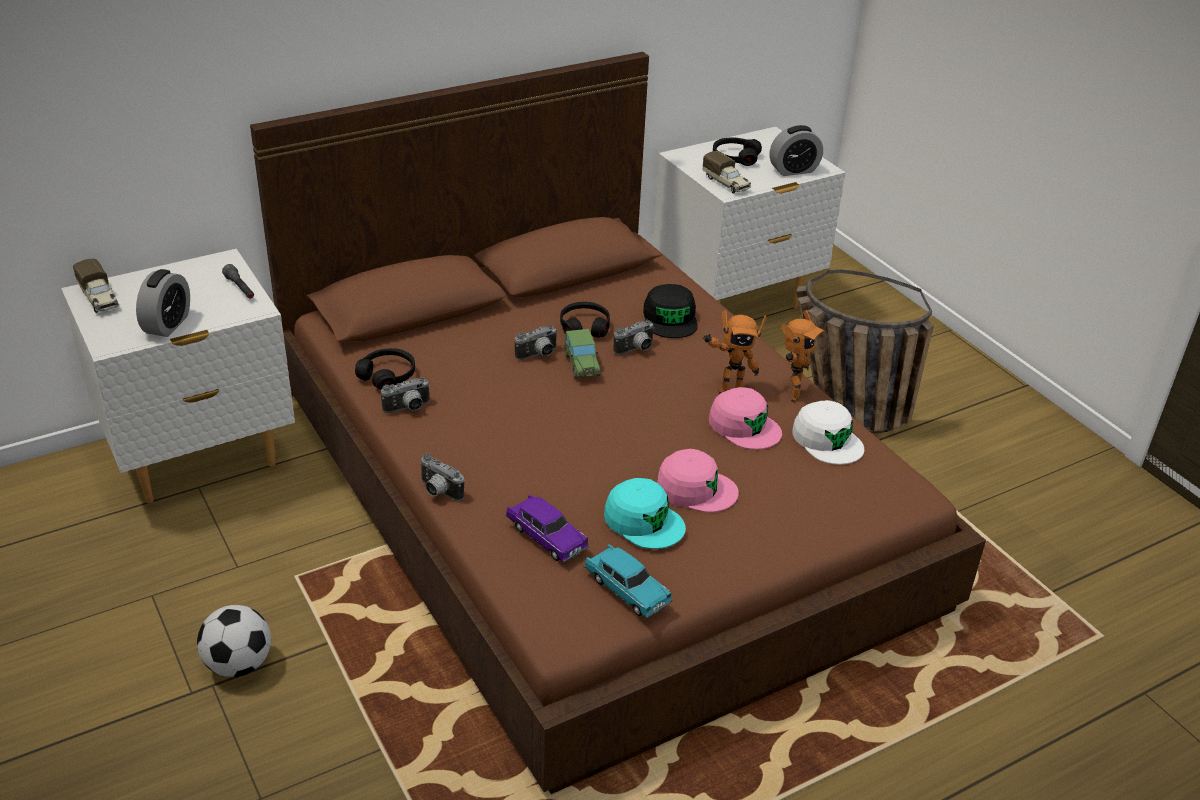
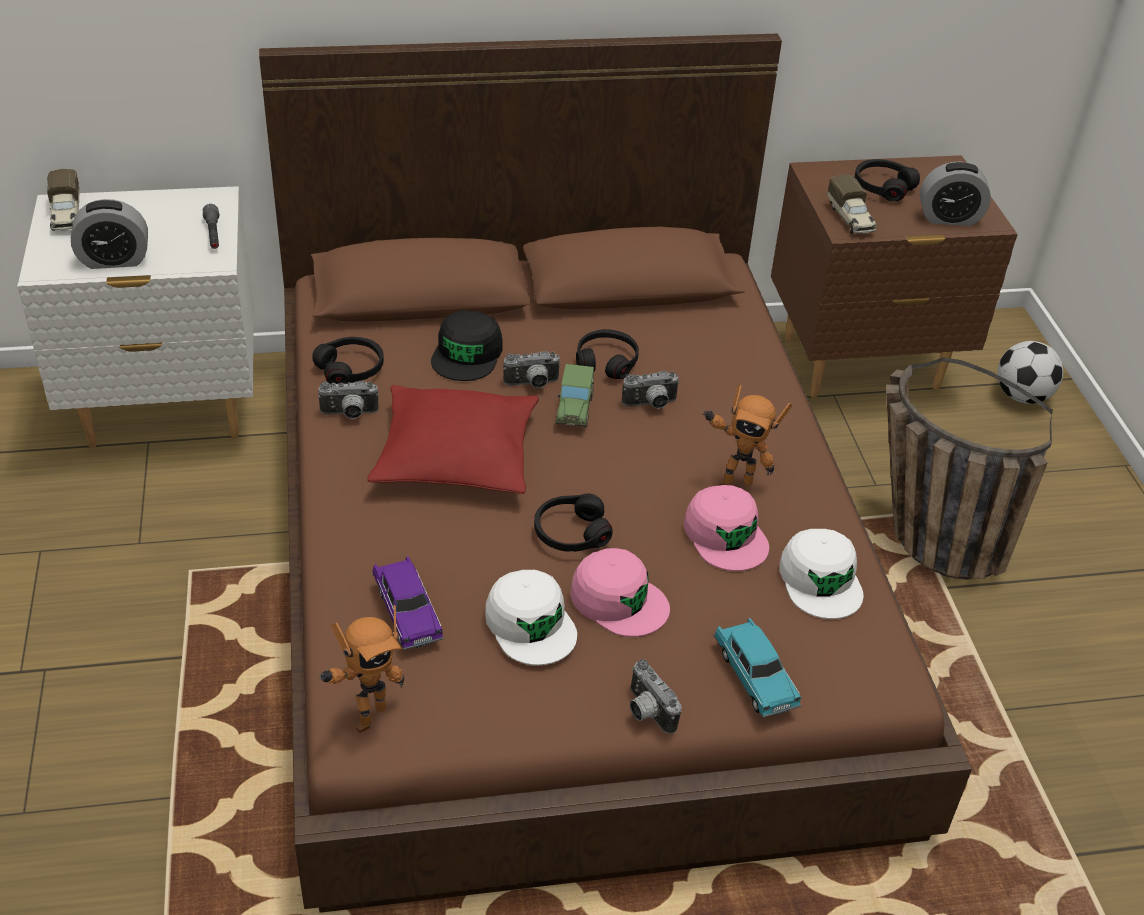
camera: 20 degrees right, 5 degrees up
alarm clock [136,269,190,337] -> alarm clock turned 45 degrees clockwise [71,199,148,269]
football [197,605,271,677] -> football moved to [998,341,1063,404]
camera [420,454,464,501] -> camera moved to [630,659,682,734]
turquoise toy car [584,545,673,618] -> turquoise toy car moved to [714,618,801,718]
turquoise cap [604,478,686,549] -> white cap [485,570,577,666]
black cap [643,284,698,338] -> black cap moved to [431,310,503,381]
white nightstand [652,127,846,308] -> brown nightstand [771,155,1018,398]
toy robot [780,310,826,403] -> toy robot moved to [319,605,404,733]
none -> red pillow [367,385,539,494]
none -> black headphones [534,494,613,552]

